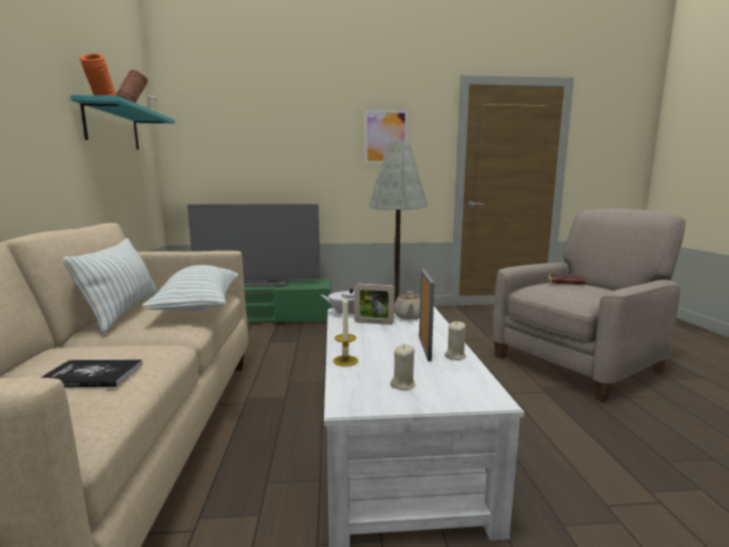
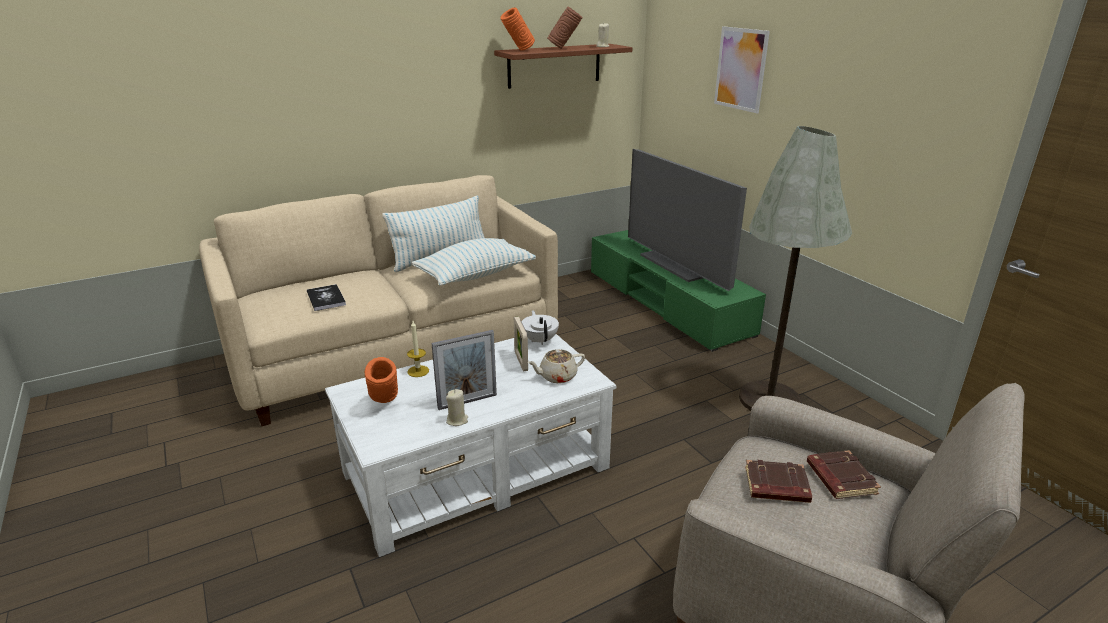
camera: 65 degrees right, 15 degrees up
turquoise shelf [71,95,175,150] -> brown shelf [494,44,633,89]
picture [365,110,408,163] -> picture moved to [714,26,770,113]
beige candle [390,344,416,391] -> orange vase [365,357,398,403]
none -> brown book [745,460,812,503]

